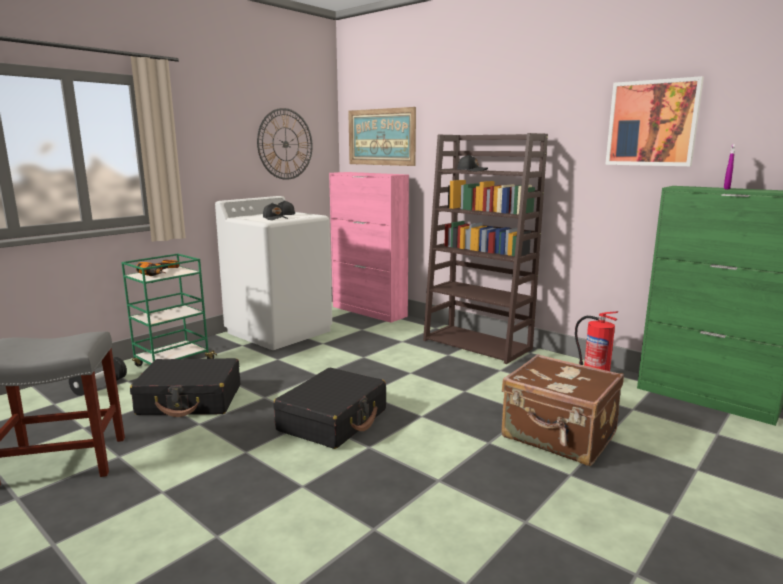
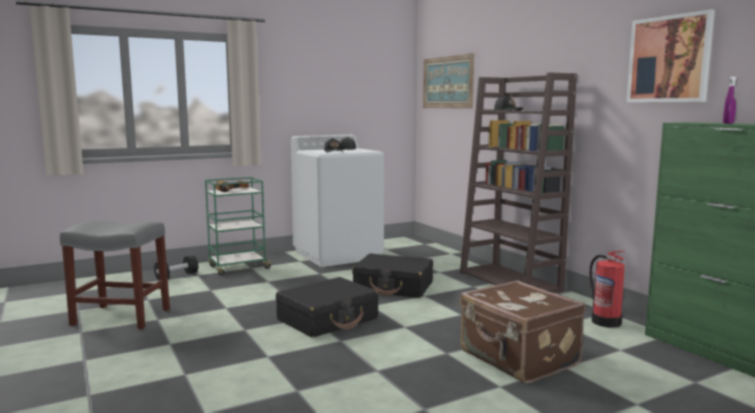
camera: 20 degrees right, 5 degrees down
black suitcase [130,358,240,417] -> black suitcase moved to [352,253,433,298]
wall clock [257,108,312,180] -> none
pink cabinet [329,172,409,323] -> none

